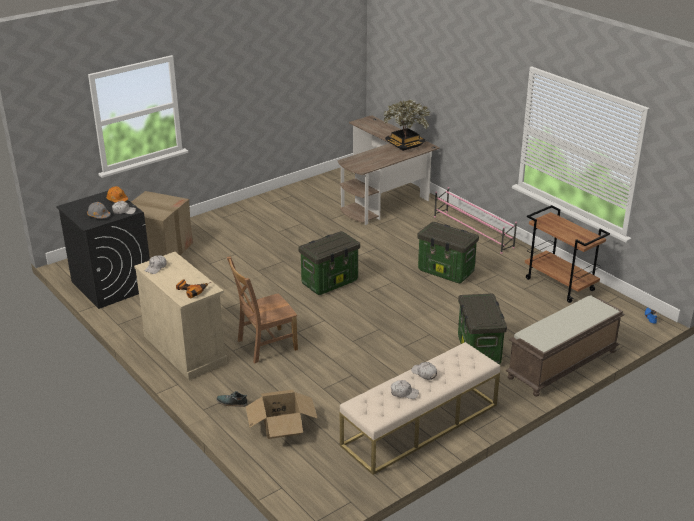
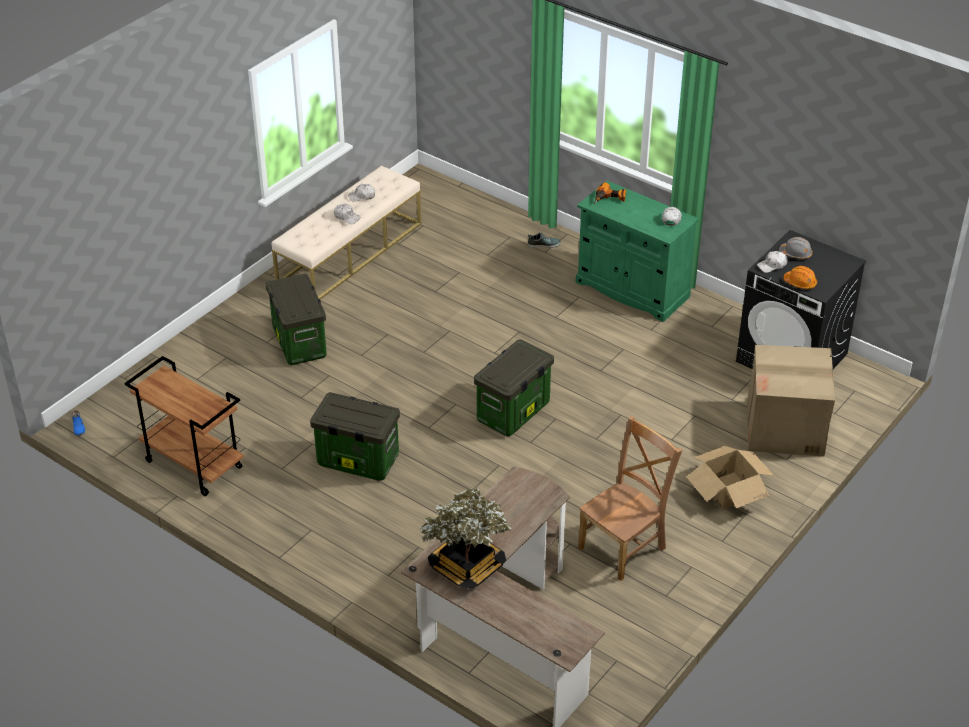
camera: 165 degrees right, 10 degrees up
beige cabinet [134,252,227,380] -> green cabinet [576,181,699,322]
brown chair [227,256,298,363] -> brown chair moved to [578,416,682,581]
cardboard box [246,390,318,439] -> cardboard box moved to [686,446,774,510]
pink shoe rack [434,187,517,254] -> none
brown bench [506,295,625,397] -> none

